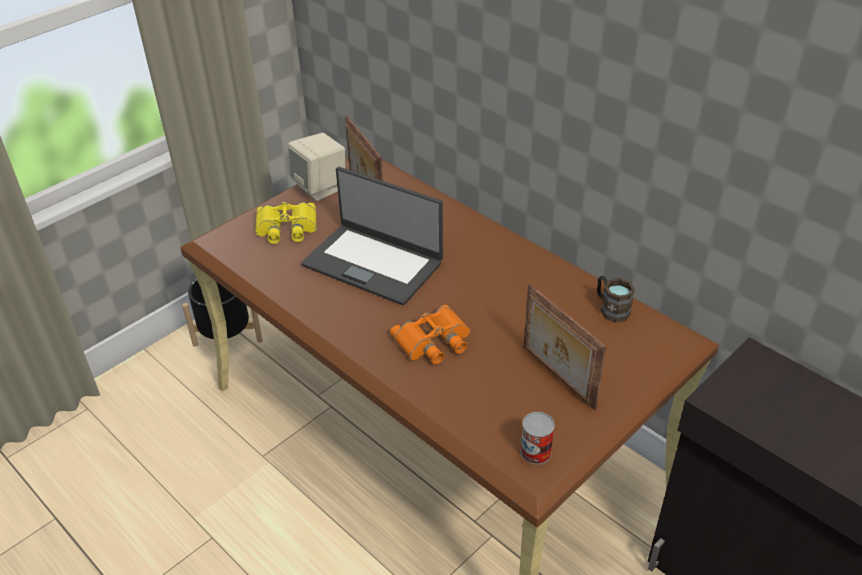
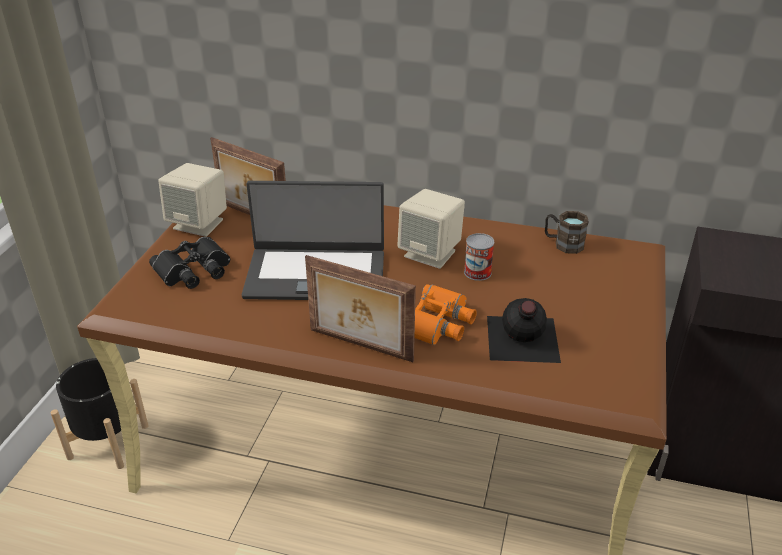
camera: 30 degrees left, 5 degrees down
yellow binoculars [255,202,317,244] -> black binoculars [149,237,230,289]
can [520,412,555,465] -> can moved to [464,233,494,281]
picture frame [524,284,607,410] -> picture frame moved to [305,255,416,362]
none -> beige speaker [397,189,465,269]
none -> black bottle [487,298,561,363]

